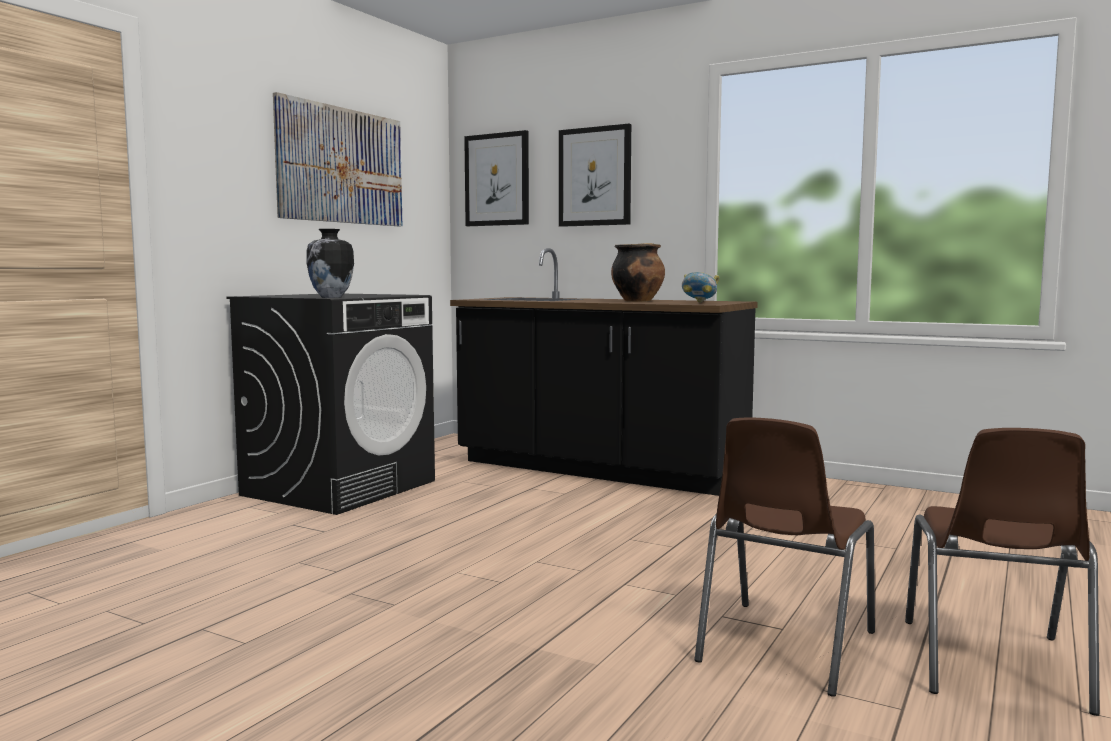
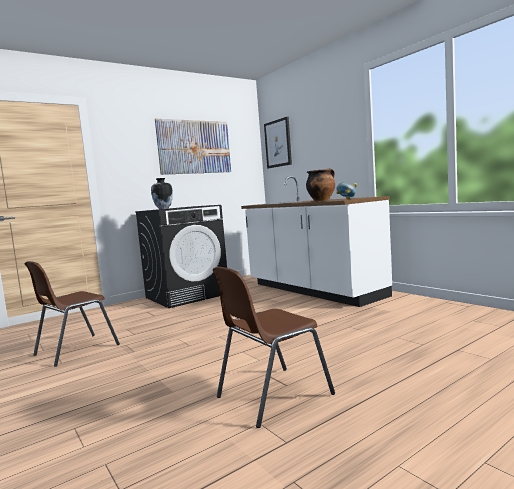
camera: 25 degrees right, 0 degrees up
black counter [450,248,758,496] -> white counter [241,176,392,307]
picture [559,124,631,227] -> none
brown chair [905,428,1100,716] -> brown chair moved to [24,261,120,367]

